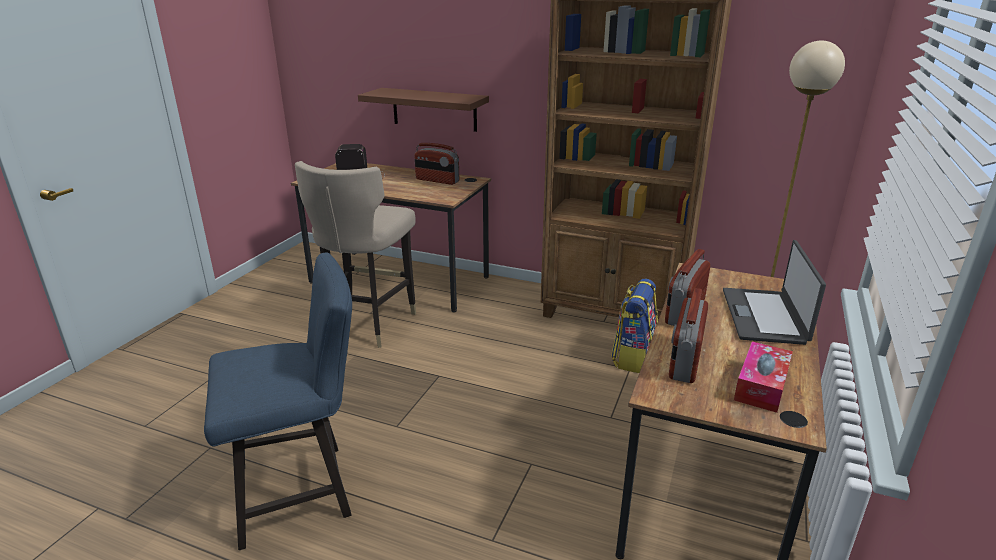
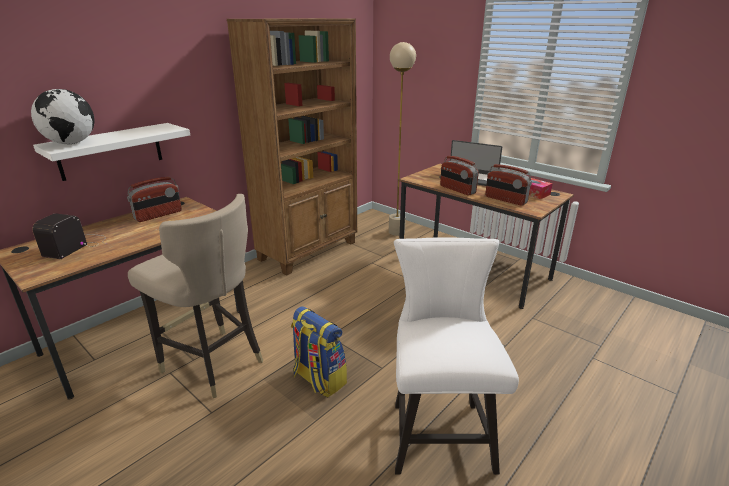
camera: 70 degrees left, 0 degrees up
blue chair [204,252,352,550] -> white chair [394,238,519,475]
brown shelf [358,88,489,132] -> white shelf [33,123,190,181]
backpack [611,279,658,373] -> backpack moved to [291,306,347,397]
none -> globe [31,89,95,144]

